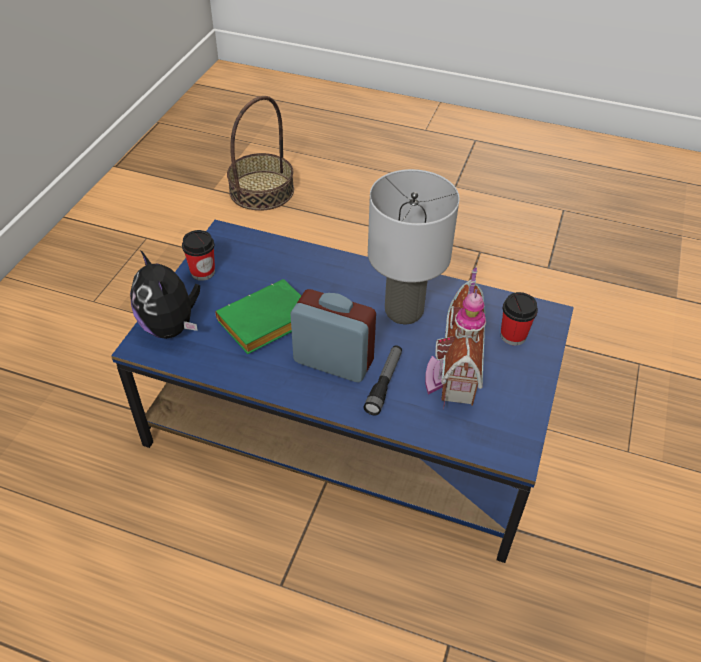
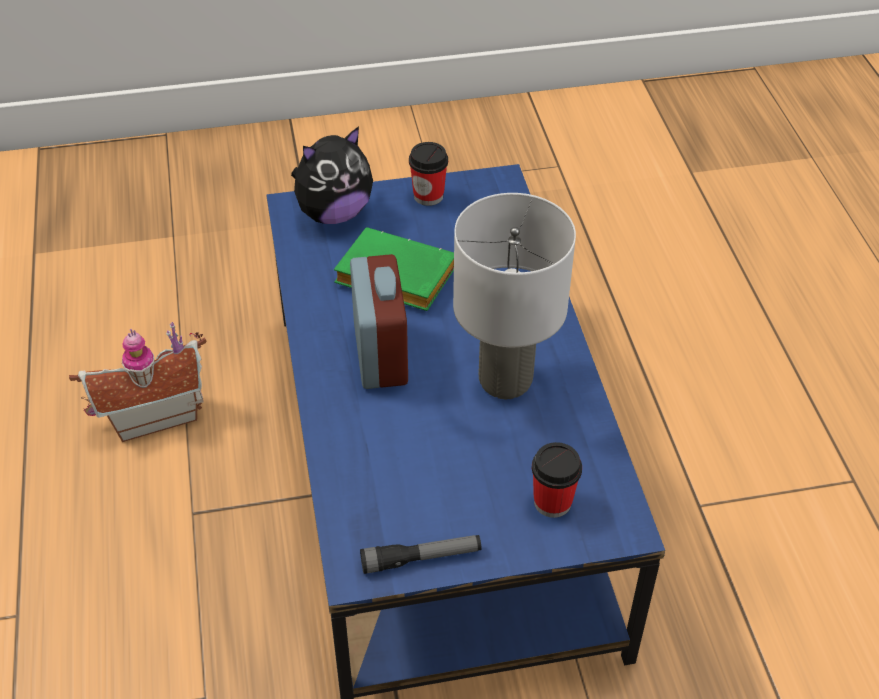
camera: 60 degrees right, 0 degrees up
plush toy [130,250,200,339] -> plush toy turned 150 degrees counterclockwise [291,126,373,224]
basket [227,96,294,211] -> none
flashlight [363,345,402,415] -> flashlight moved to [360,535,481,574]
toy house [425,267,486,409] -> toy house moved to [69,322,206,442]

